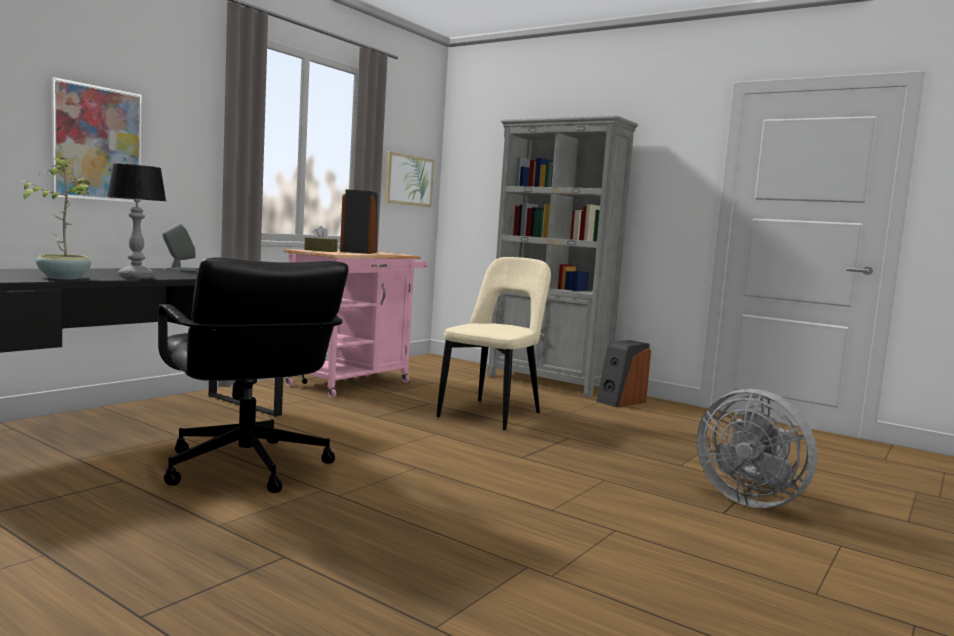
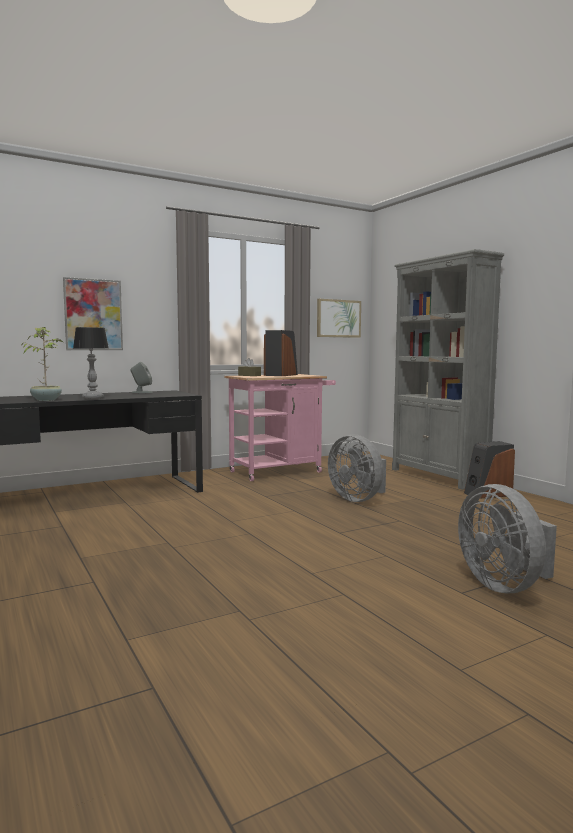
camera: 25 degrees right, 0 degrees up
black office chair [158,257,349,493] -> none
beige chair [437,257,551,430] -> grey fan [328,434,386,502]

